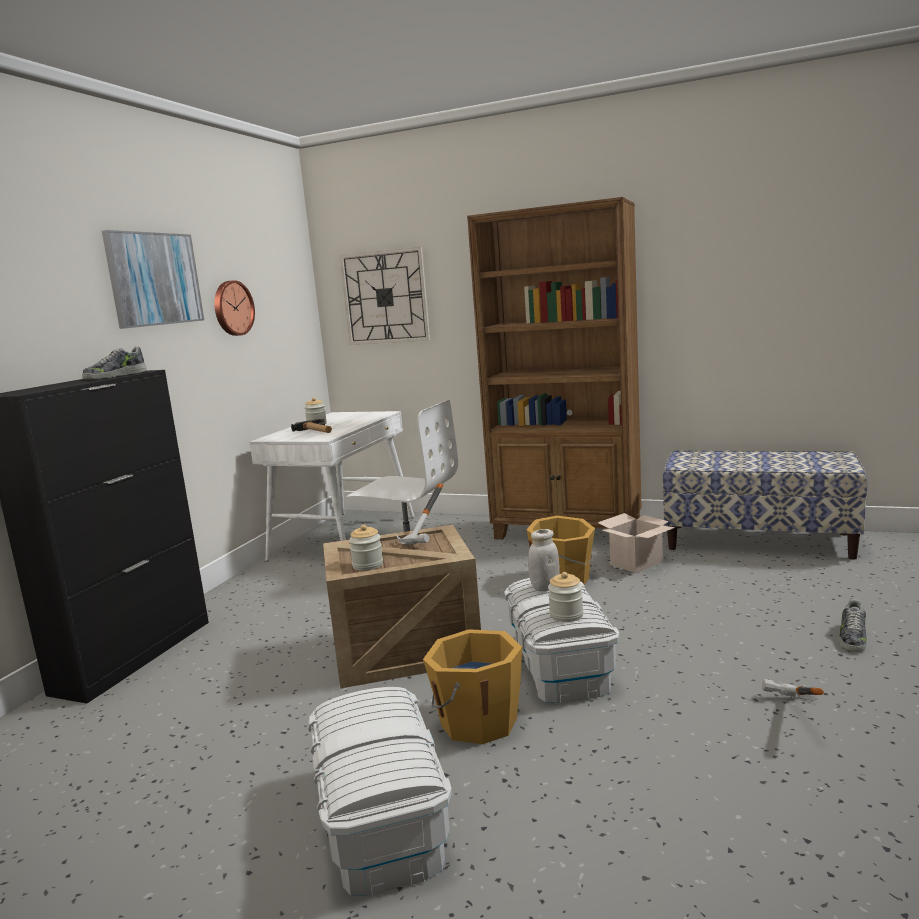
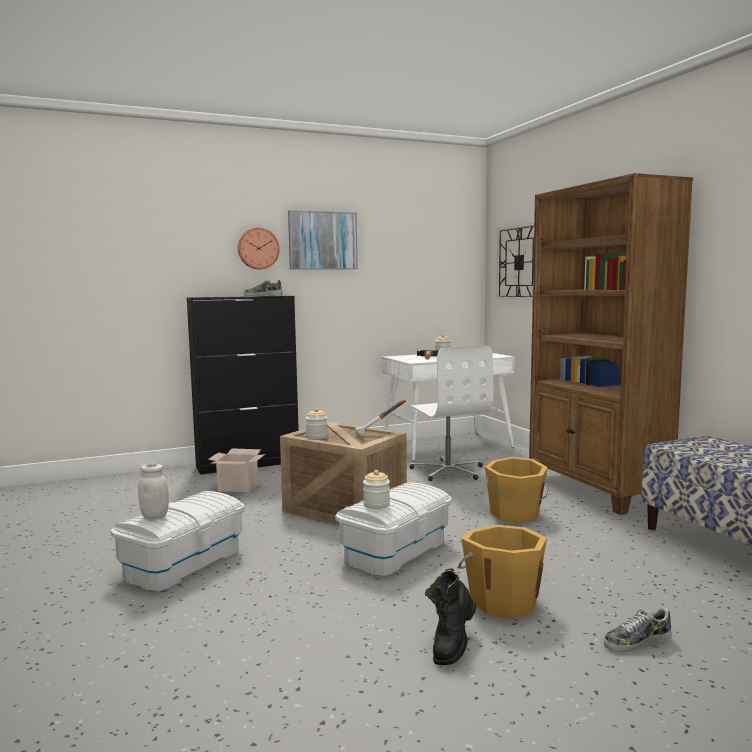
camera: 45 degrees right, 5 degrees down
wall clock [214,280,255,336] -> wall clock moved to [238,227,279,270]
orange bucket [423,629,522,744] -> orange bucket moved to [458,525,547,619]
white jar [528,529,559,591] -> white jar moved to [138,464,169,519]
cardboard box [598,513,675,573] -> cardboard box moved to [208,448,265,493]
hammer [762,679,824,700] -> black boot [425,568,476,665]

